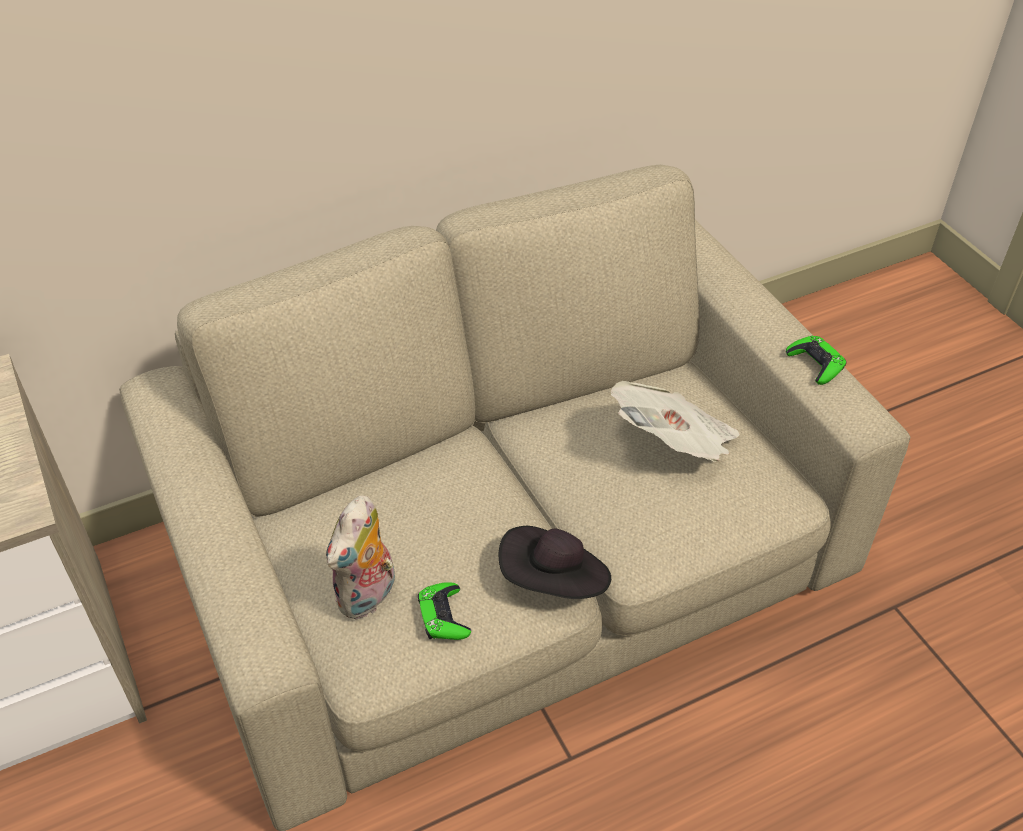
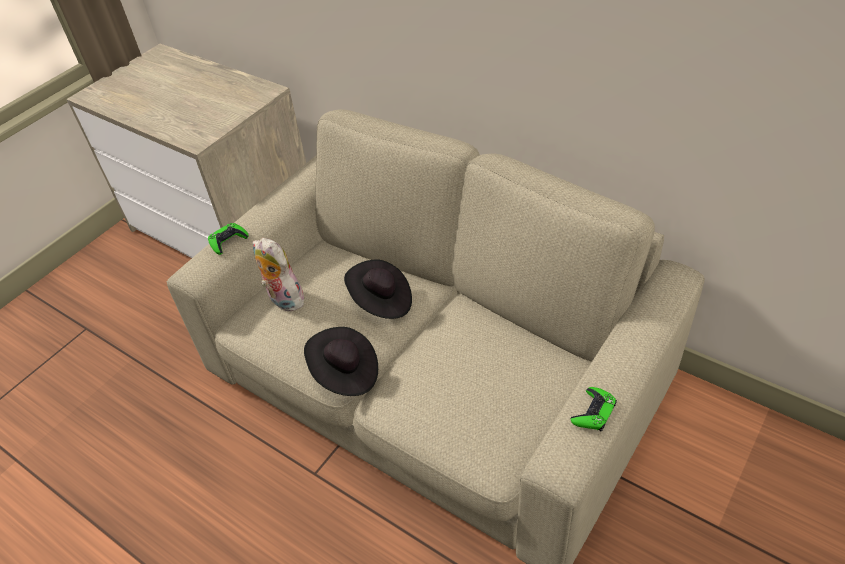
camera: 65 degrees right, 0 degrees up
plush toy [326,496,395,619] -> plush toy turned 45 degrees clockwise [253,238,304,311]
green game controller [418,582,471,640] -> green game controller moved to [208,223,248,255]
newspaper [611,381,740,462] -> none
none -> black hat [344,260,412,319]

